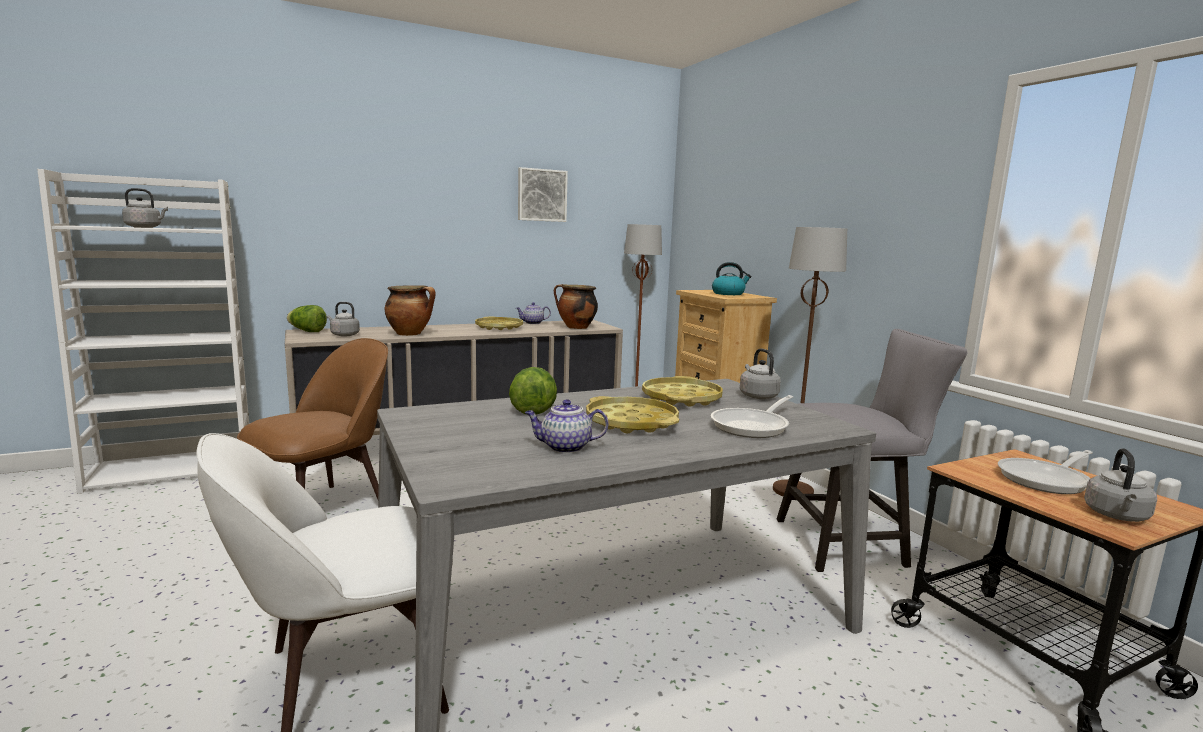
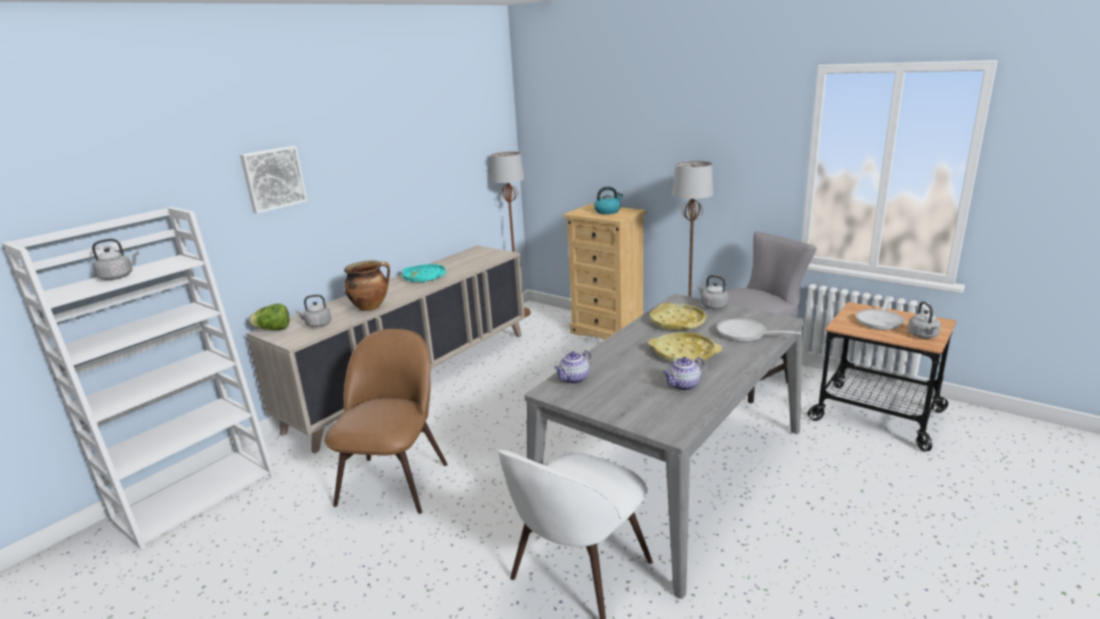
camera: 25 degrees left, 10 degrees up
yellow tray [475,317,523,330] -> turquoise tray [402,264,446,283]
lettuce [509,367,557,414] -> none
teapot [516,302,551,324] -> teapot moved to [554,350,592,384]
picture [518,167,568,222] -> picture moved to [240,146,307,214]
cooking pot [554,284,598,329] -> none
frying pan [711,395,793,438] -> frying pan turned 105 degrees clockwise [717,319,801,342]

